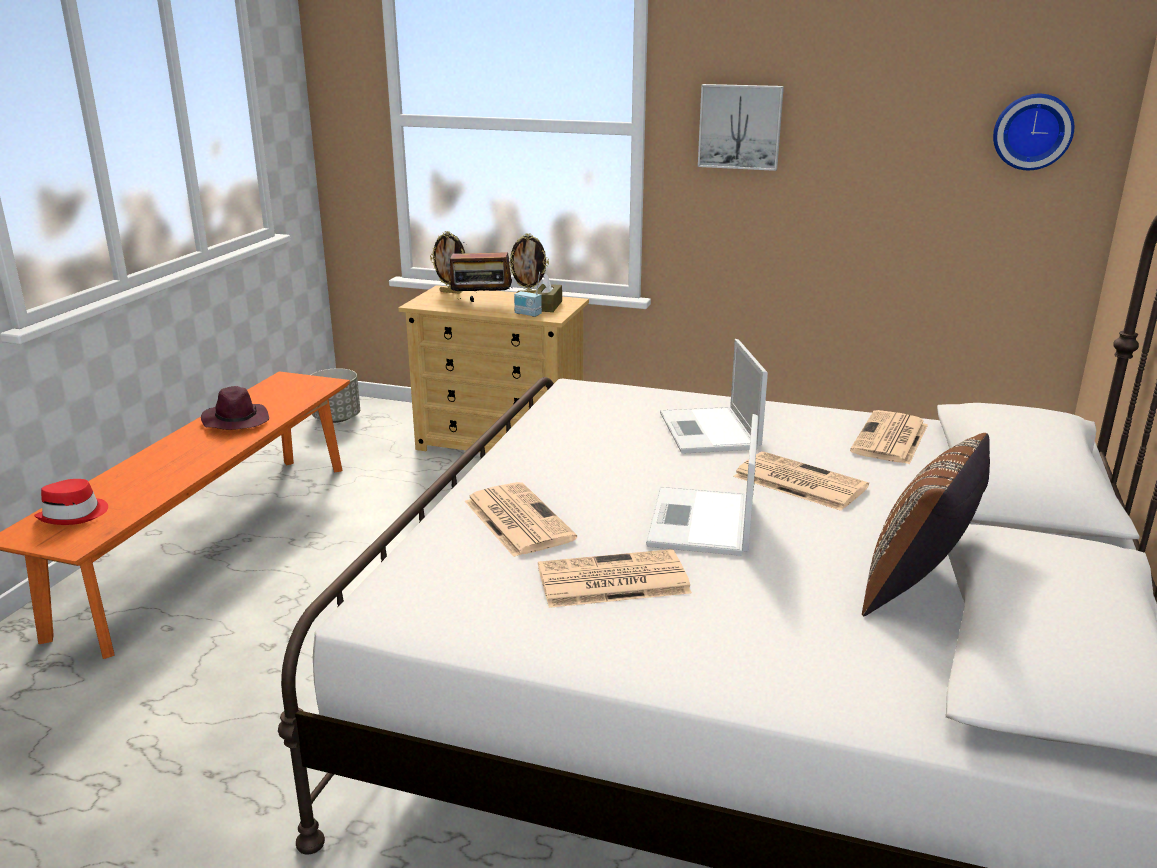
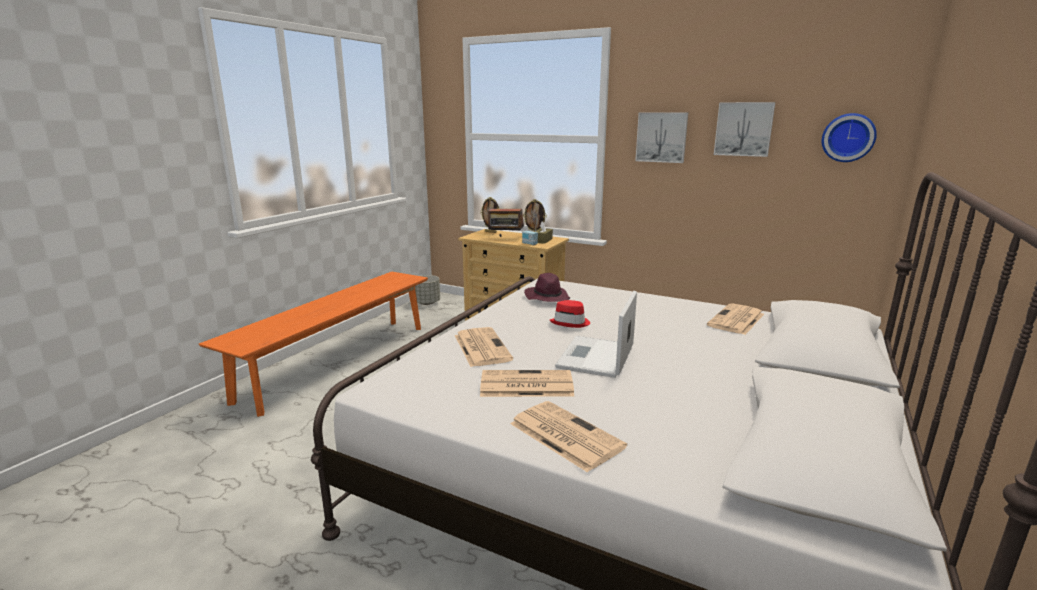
camera: 10 degrees right, 5 degrees down
red hat [34,479,108,525] -> red hat moved to [550,300,590,328]
purple hat [201,386,269,430] -> purple hat moved to [524,273,570,302]
laptop [660,339,768,454] -> none
newspaper [733,451,869,511] -> newspaper moved to [510,401,627,473]
brown pillow [862,433,990,616] -> none
none -> picture [714,102,775,157]

